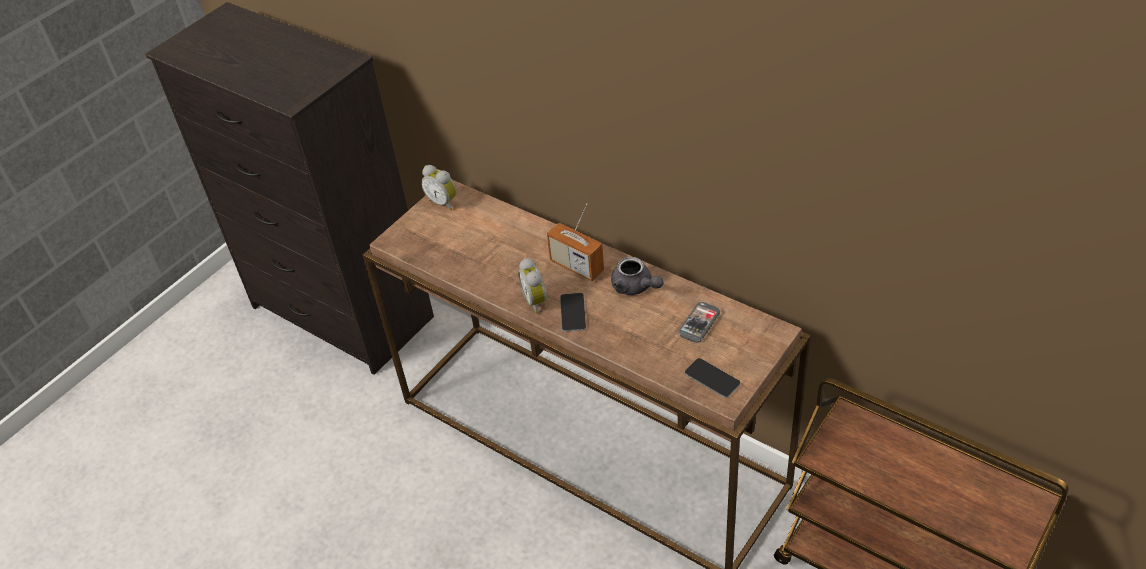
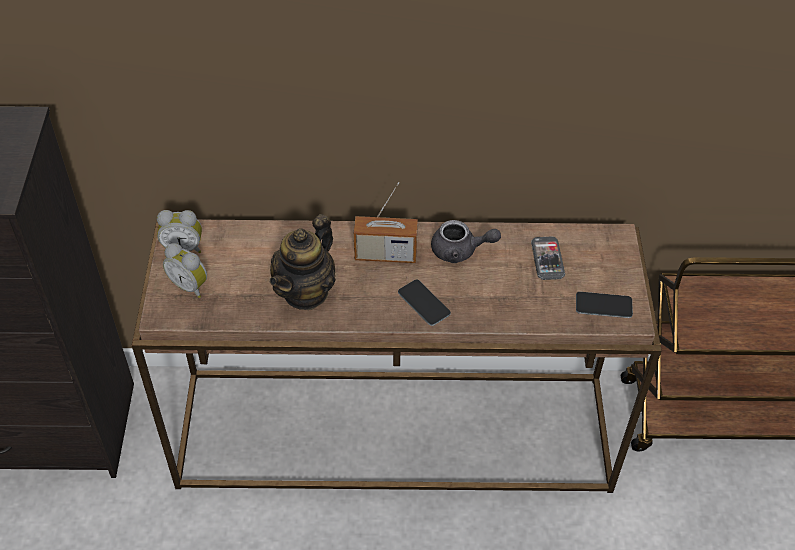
camera: 40 degrees left, 5 degrees up
alarm clock [518,258,547,313] -> alarm clock moved to [163,243,207,298]
none -> teapot [270,214,336,310]

